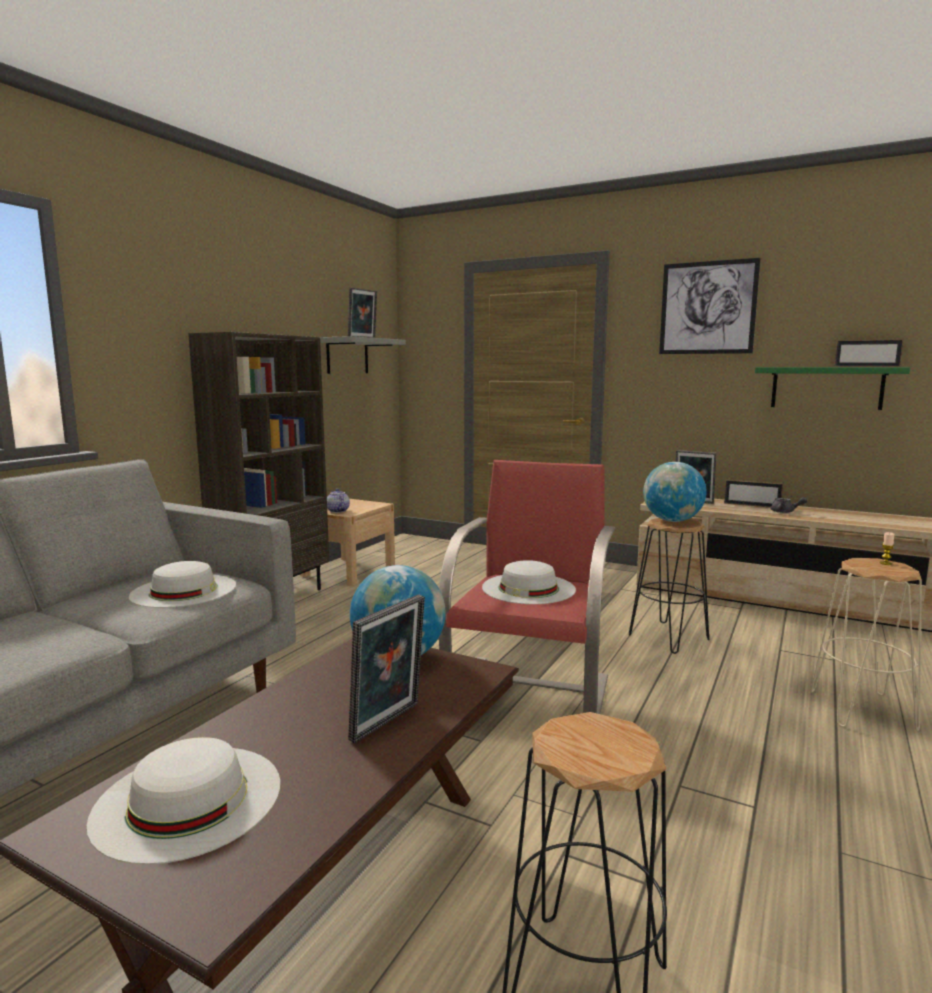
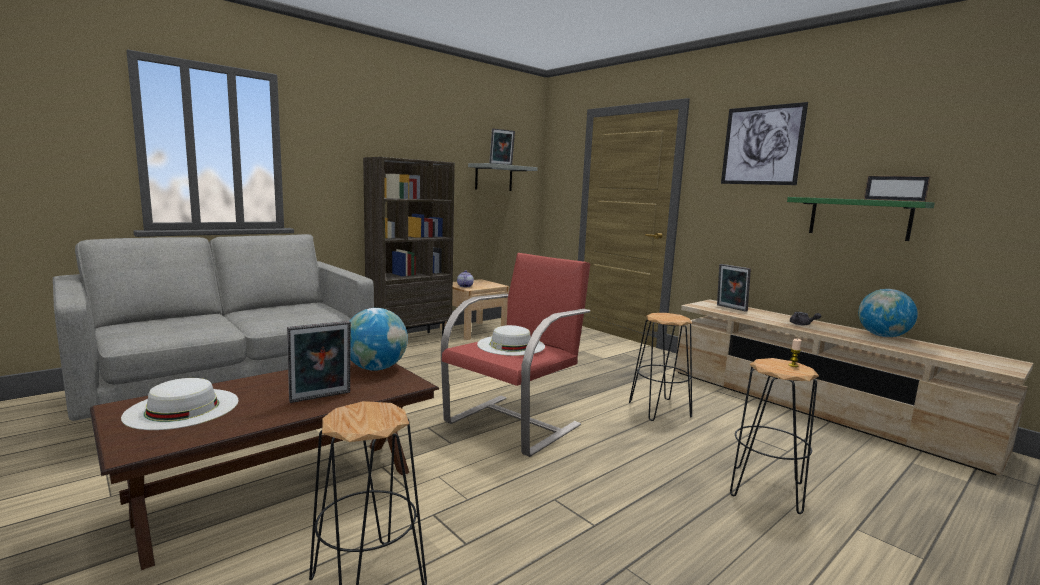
camera: 20 degrees right, 0 degrees up
white hat [129,561,236,608] -> none
globe [643,462,706,522] -> globe moved to [858,289,918,337]
picture frame [724,480,783,508] -> none
beige stool [810,558,922,731] -> black stool [730,358,819,514]

